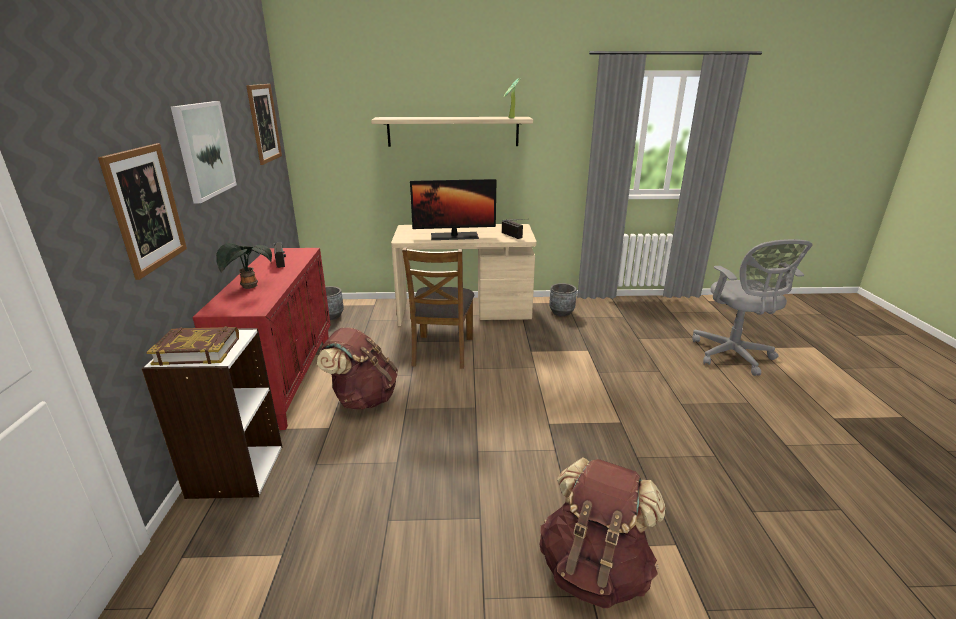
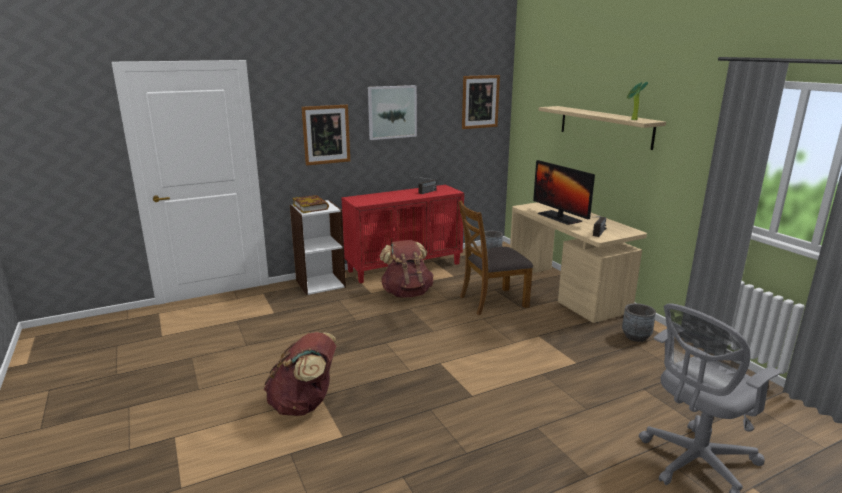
camera: 65 degrees right, 5 degrees down
potted plant [216,243,272,289] -> none

